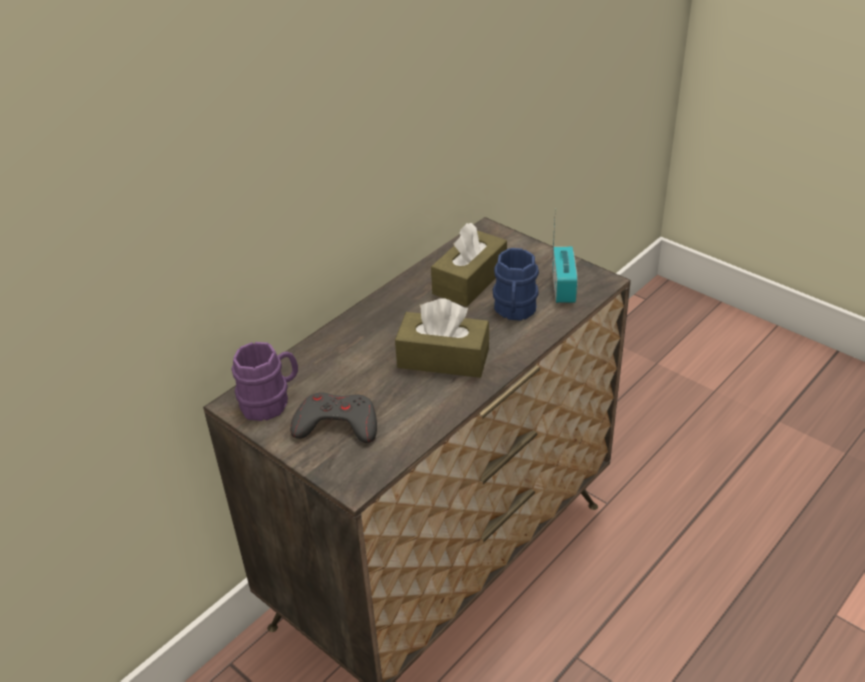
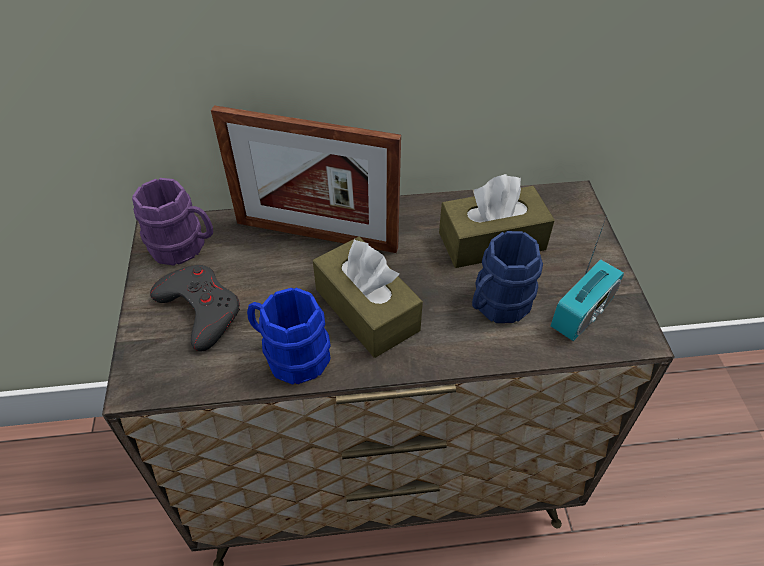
camera: 40 degrees right, 10 degrees up
none -> picture frame [211,105,401,253]
none -> blue mug [247,288,331,385]

